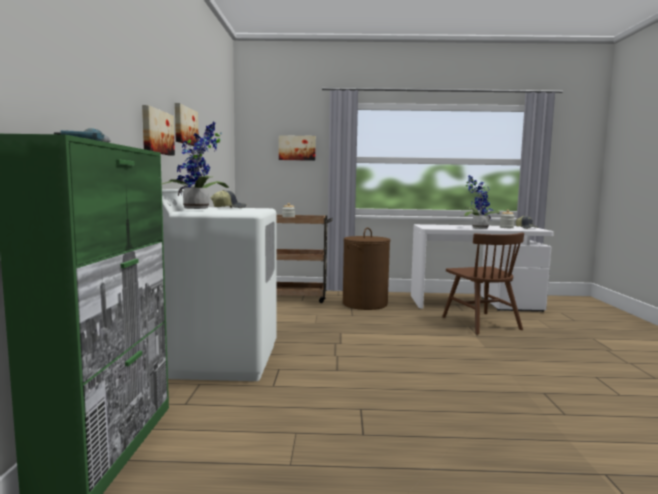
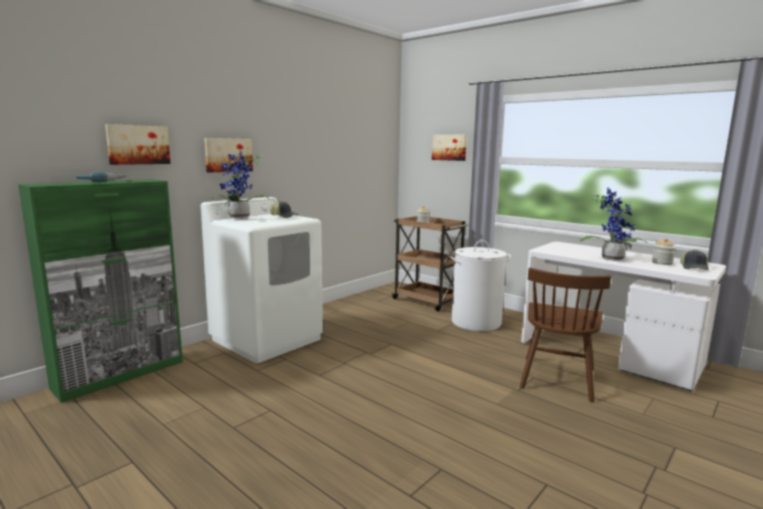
camera: 40 degrees right, 5 degrees up
picture [175,103,198,147] -> picture moved to [105,124,171,165]
brown laundry basket [343,228,390,310] -> white laundry basket [450,240,511,331]

